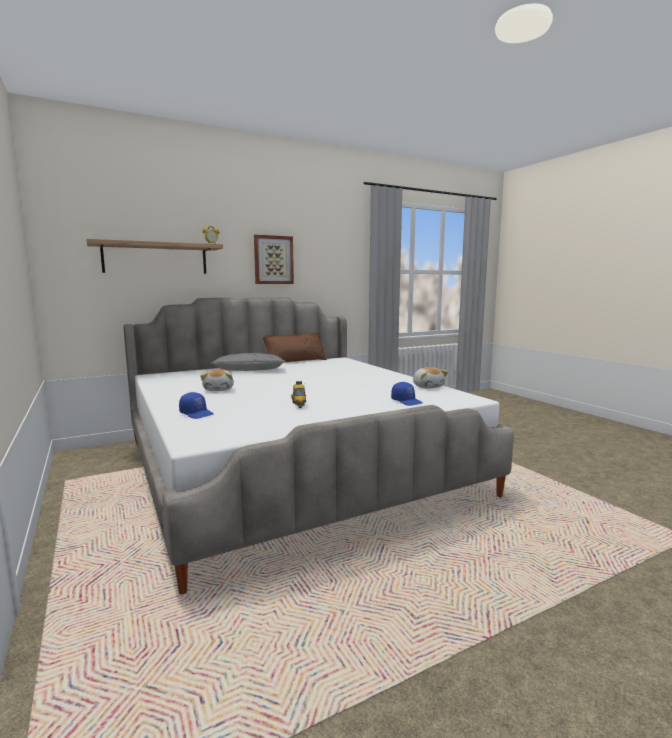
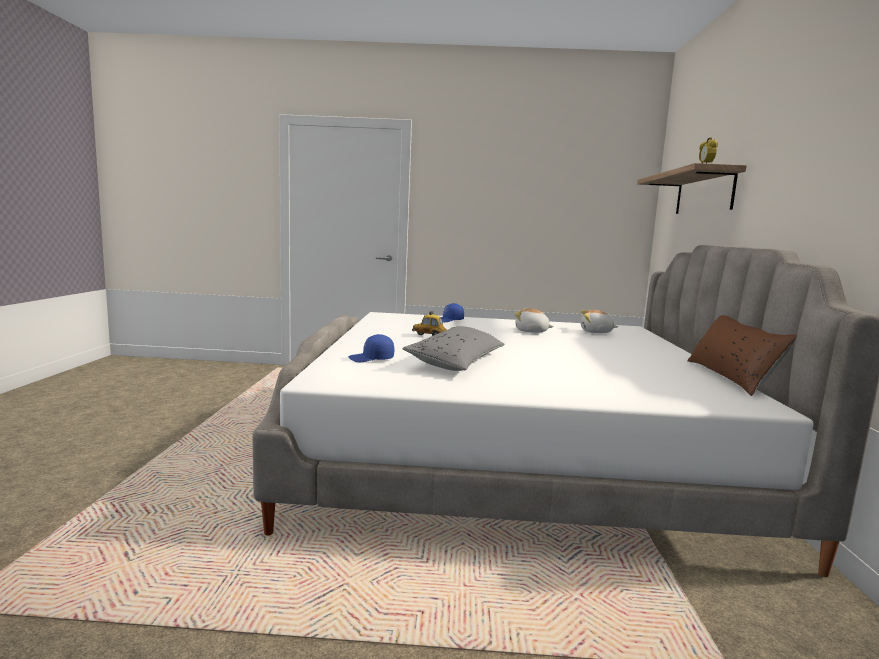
camera: 120 degrees right, 0 degrees up
grey pillow [211,353,286,371] -> grey pillow moved to [402,326,505,371]
picture [254,235,294,284] -> none
plush toy [413,367,448,389] -> plush toy moved to [581,310,618,333]

